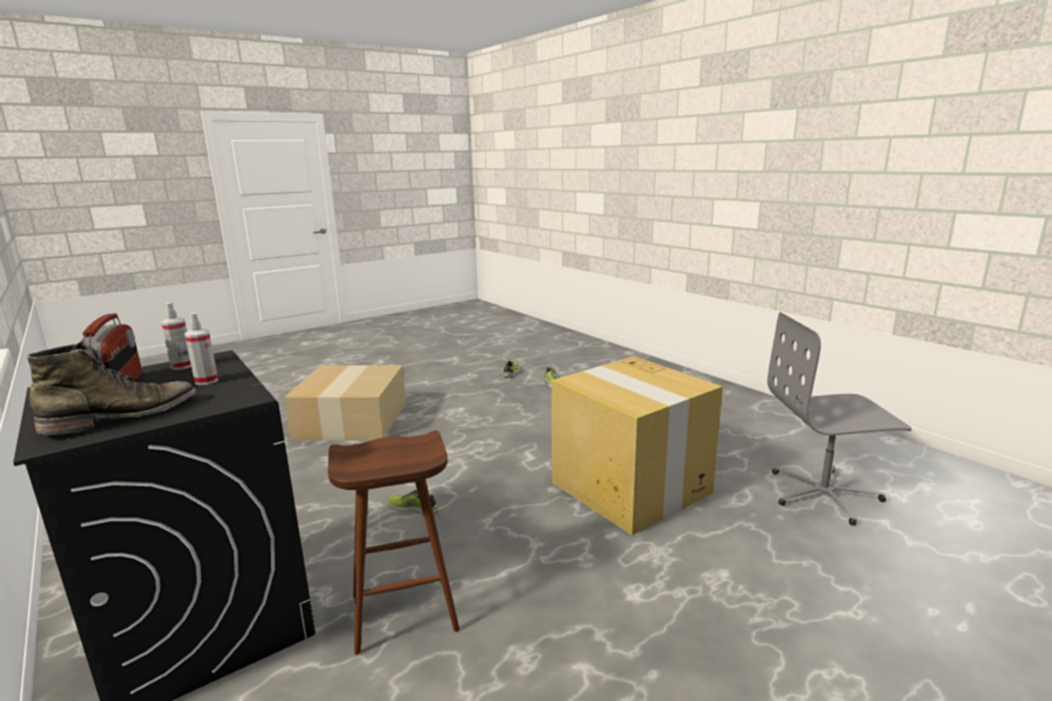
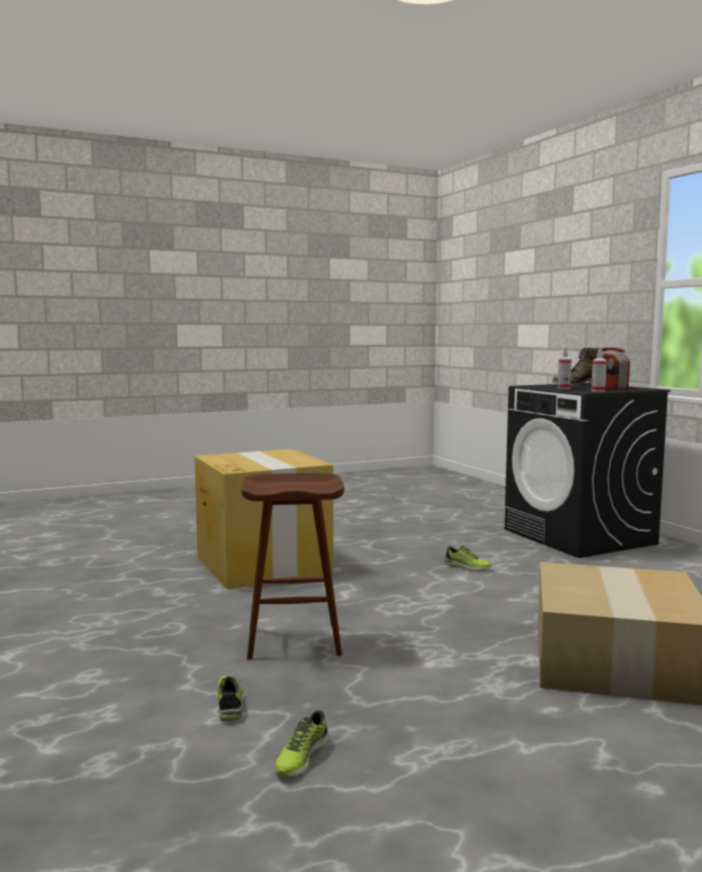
camera: 170 degrees left, 10 degrees down
brown stool [328,430,460,655] -> brown stool moved to [241,473,344,660]
grey office chair [767,312,912,525] -> none

